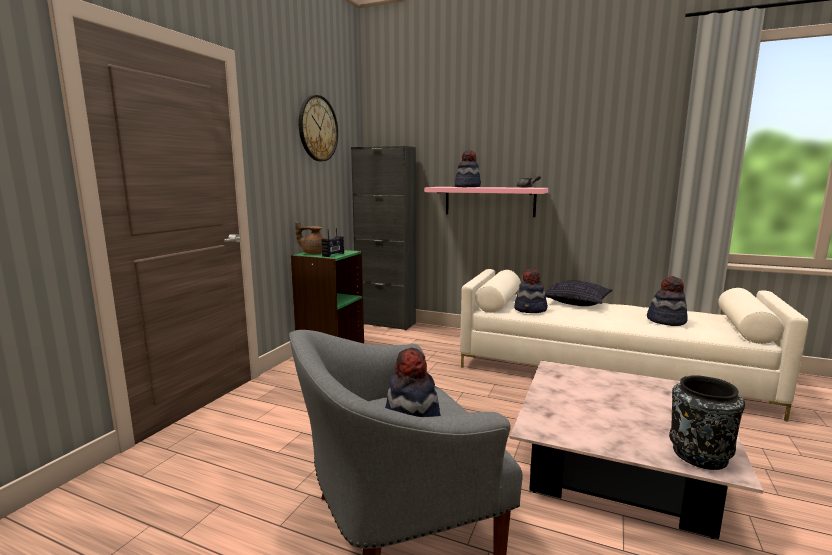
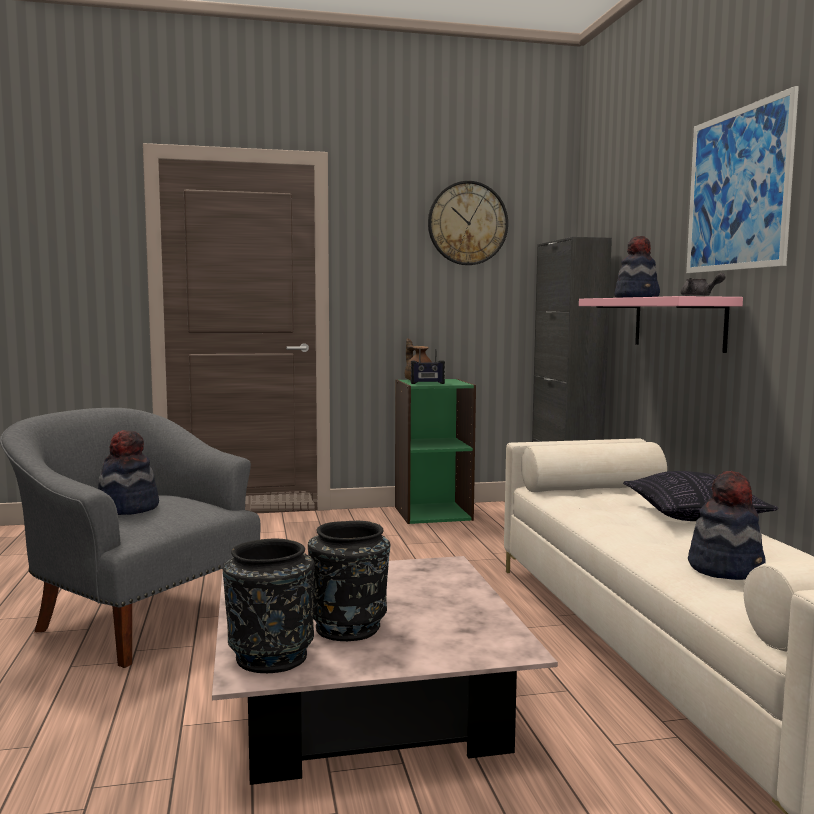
camera: 55 degrees right, 5 degrees down
hat [514,268,548,313] -> none
none -> black vase [308,521,390,641]
none -> picture [686,86,799,273]

